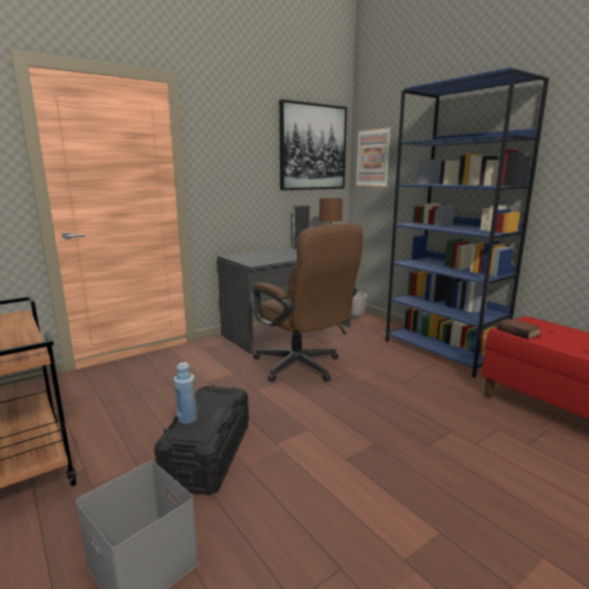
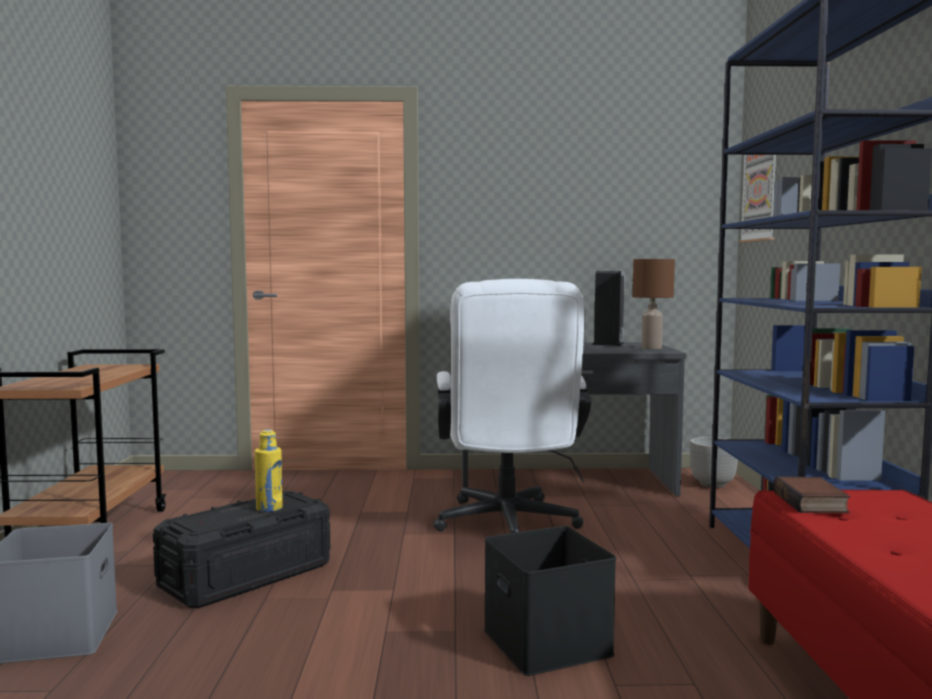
camera: 35 degrees right, 10 degrees down
blue bottle [174,362,198,424] -> none
brown office chair [253,224,363,382] -> white office chair [434,279,591,533]
picture [279,99,347,190] -> none
none -> yellow bottle [255,429,283,512]
none -> black storage box [484,526,616,676]

